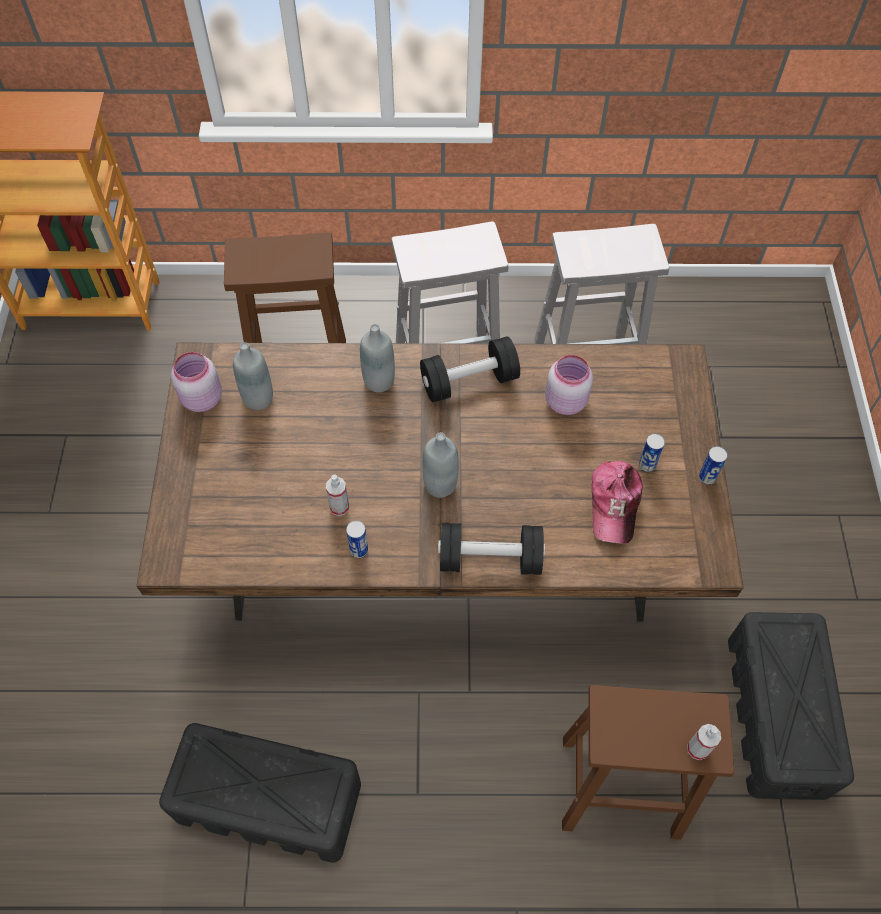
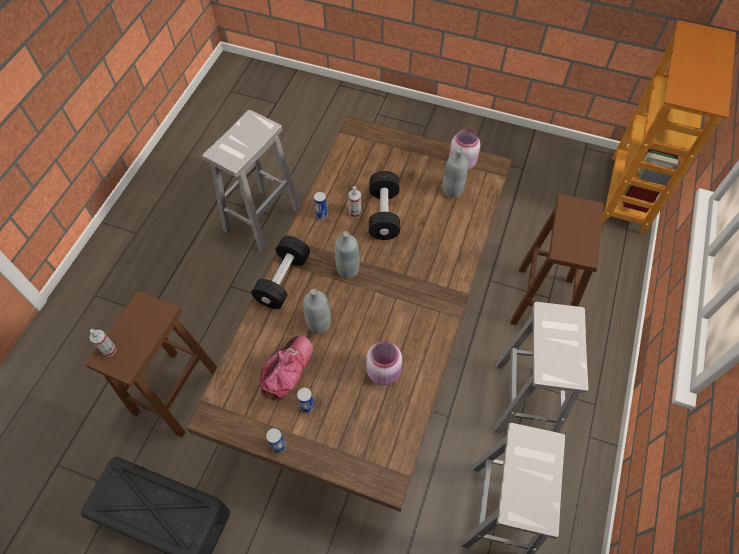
camera: 110 degrees right, 0 degrees up
black storage box [159,723,361,863] -> white stool [202,110,300,253]
grey bottle [360,324,395,393] -> grey bottle moved to [303,289,331,334]
black dumbbell [420,336,520,402] -> black dumbbell moved to [369,171,400,240]
cap [592,461,643,544] -> cap turned 90 degrees clockwise [260,335,313,401]

